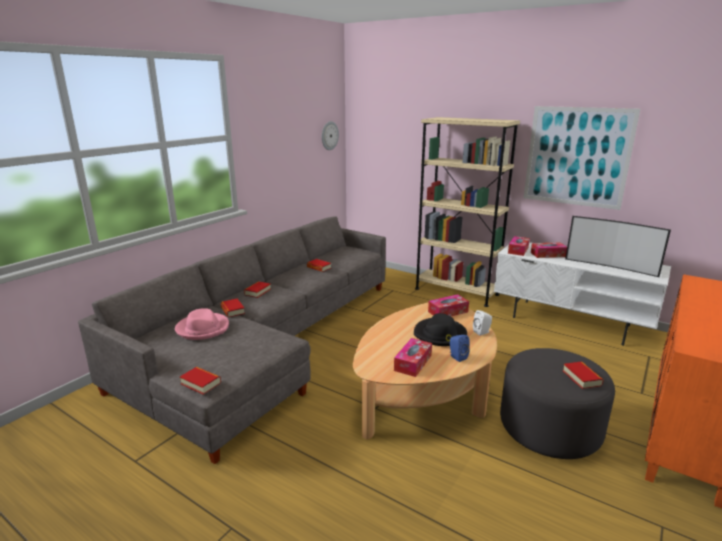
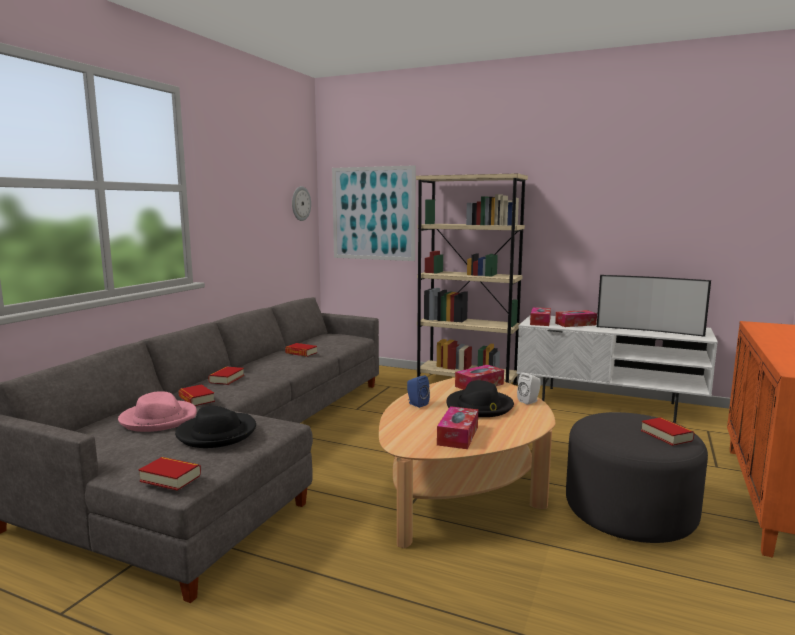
camera: 10 degrees left, 10 degrees down
blue speaker [450,335,470,362] -> blue speaker moved to [407,375,430,408]
picture [524,106,640,210] -> picture moved to [332,165,416,261]
none -> black hat [175,406,256,448]

